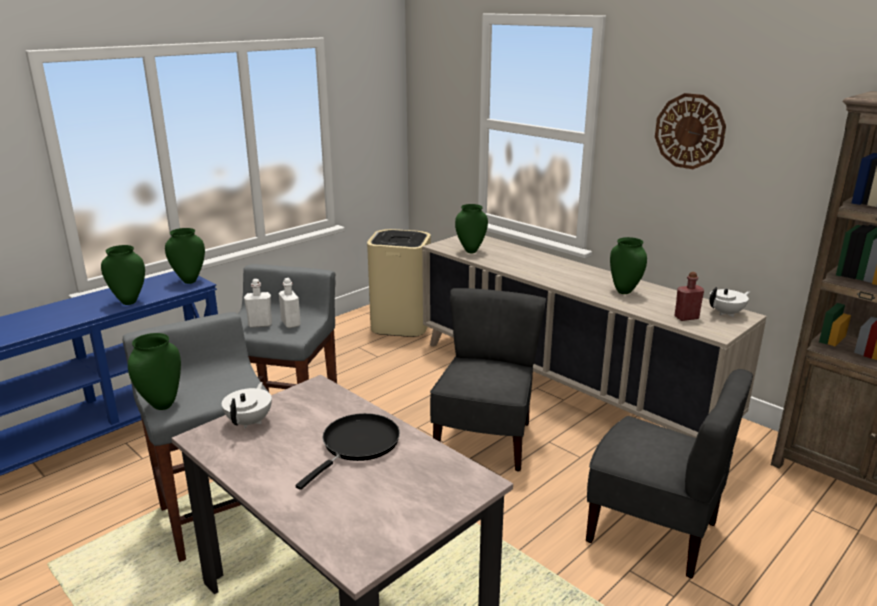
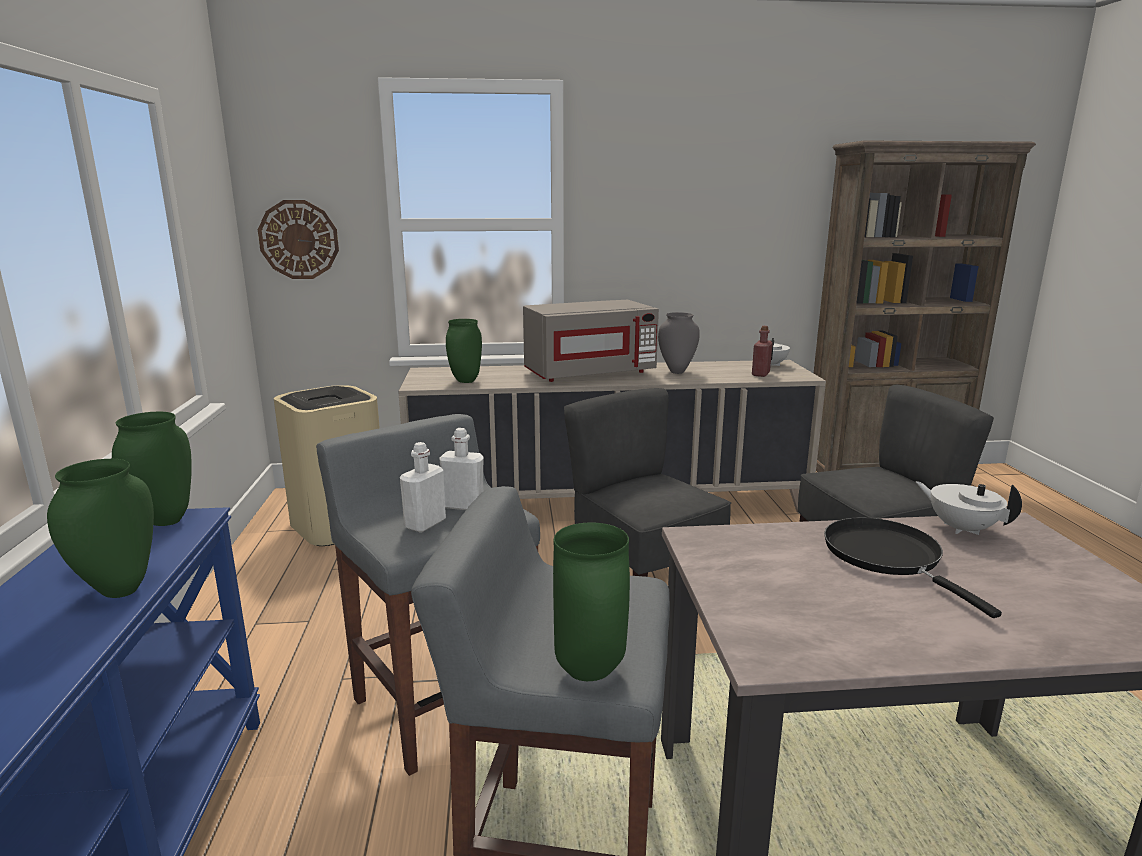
camera: 50 degrees left, 5 degrees down
white teapot [222,382,272,429] -> white teapot moved to [916,481,1022,535]
green vase [610,237,647,294] -> grey vase [658,312,700,374]
wall clock [655,93,726,169] -> wall clock moved to [258,200,339,279]
none -> grey microwave [523,300,659,382]

